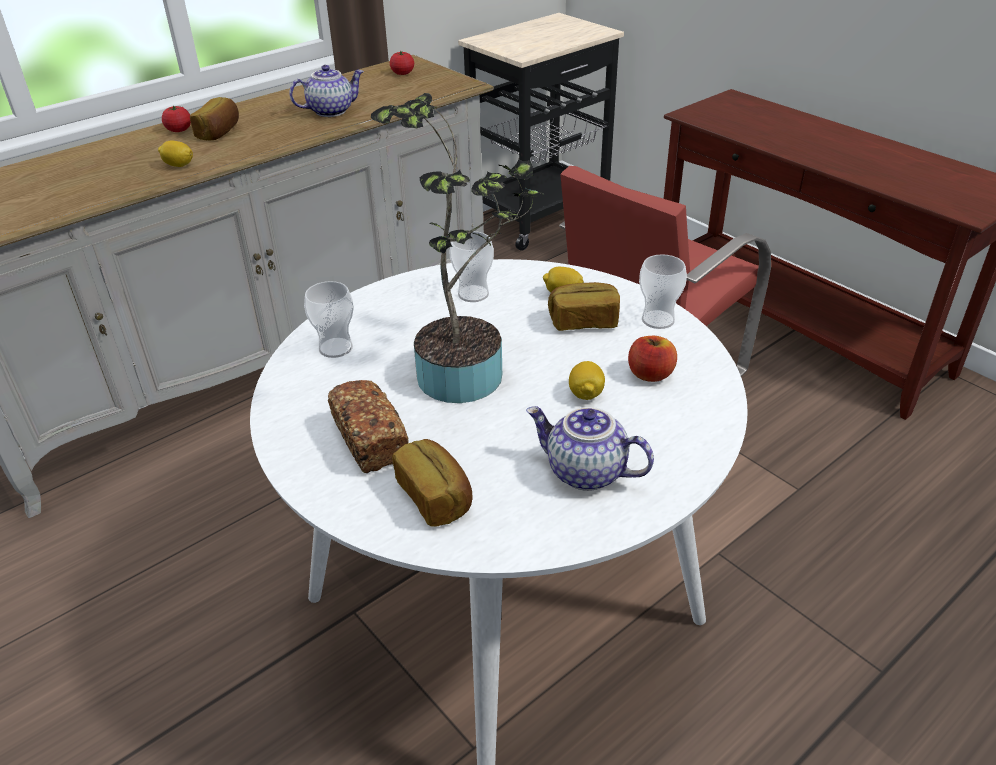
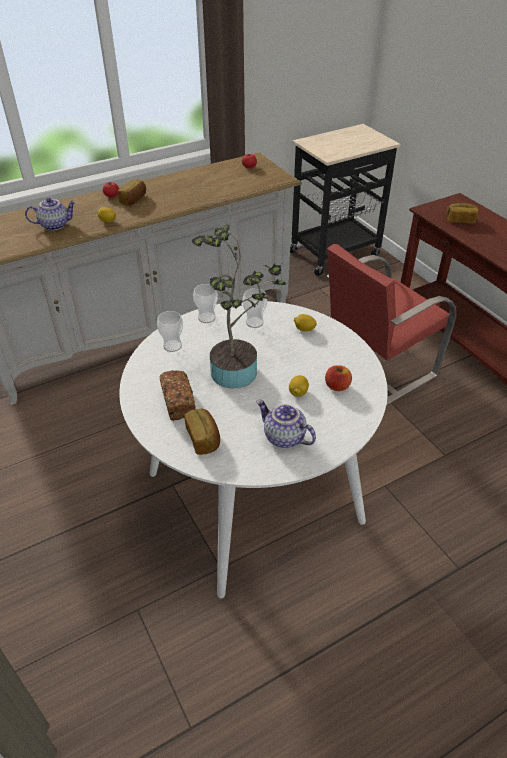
camera: 10 degrees right, 5 degrees up
teapot [289,65,364,117] -> teapot moved to [25,198,76,231]
bread [548,282,620,331] -> bread moved to [446,203,479,224]
cup [639,254,687,329] -> cup moved to [193,284,218,323]

